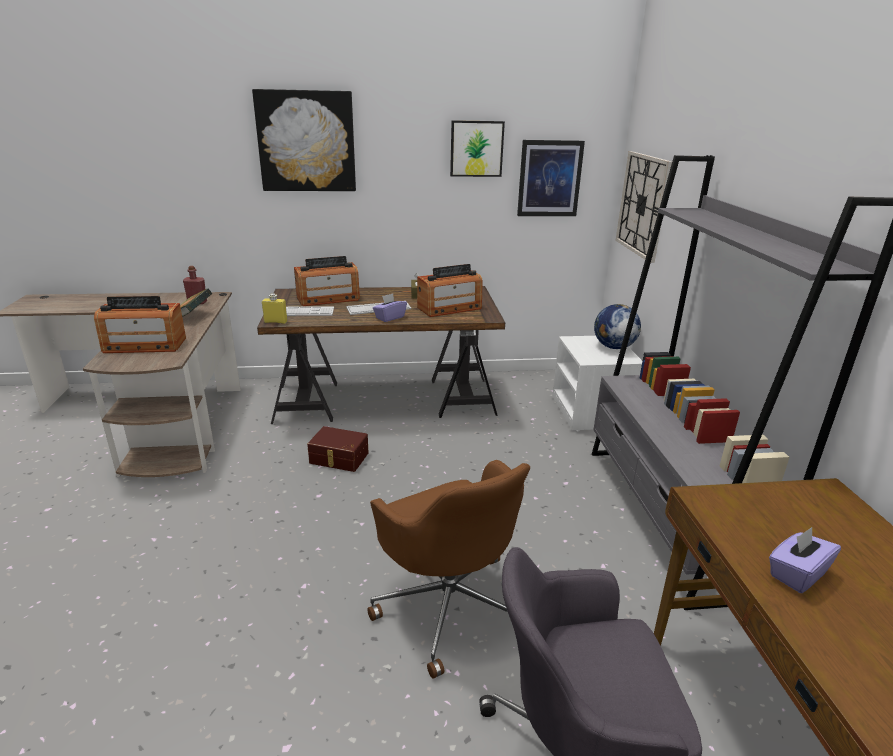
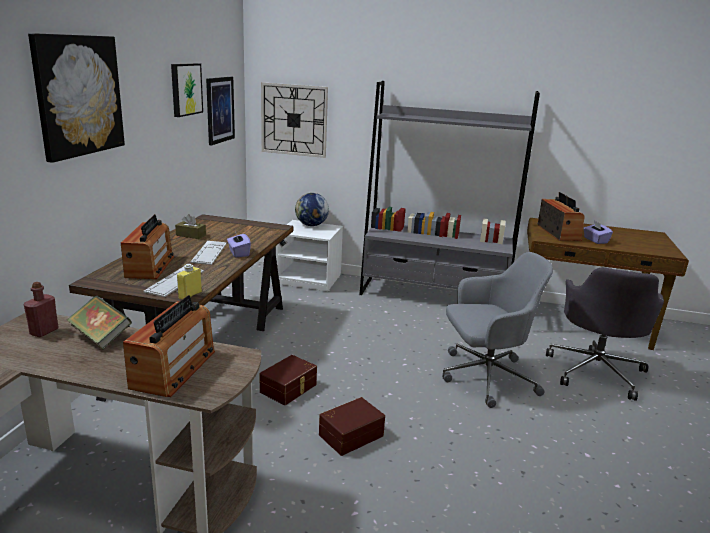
camera: 70 degrees left, 5 degrees down
brown office chair [368,460,530,679] -> grey office chair [442,252,553,408]
radio [417,264,482,317] -> radio moved to [537,192,585,241]
none -> brown storage box [319,397,385,456]

